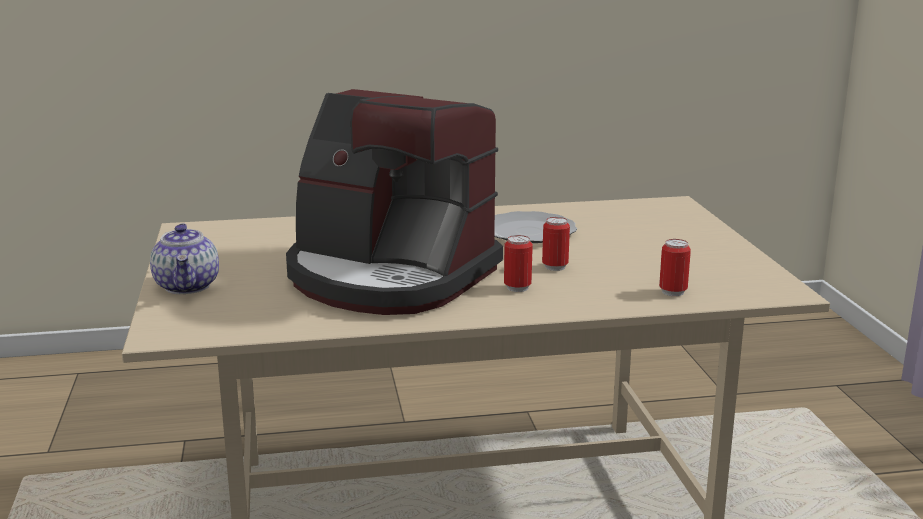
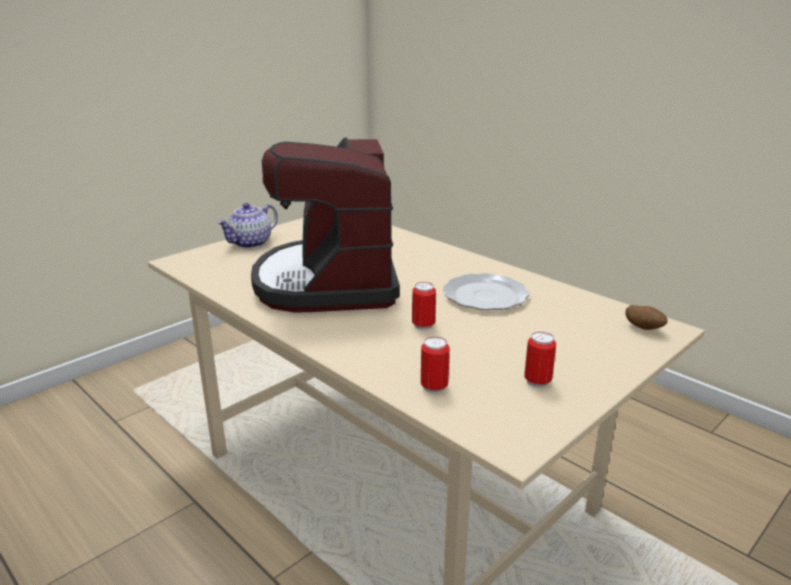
camera: 55 degrees right, 5 degrees up
can [504,235,533,292] -> can moved to [524,332,556,388]
none -> potato [625,305,668,330]

